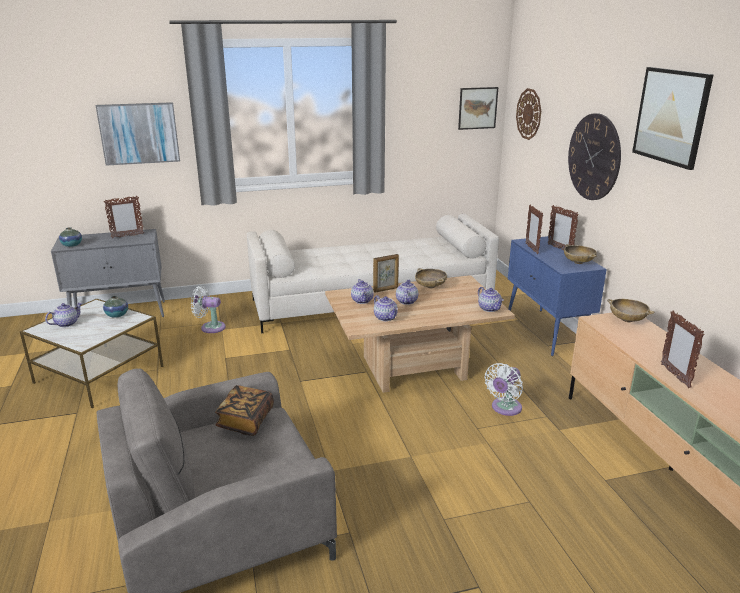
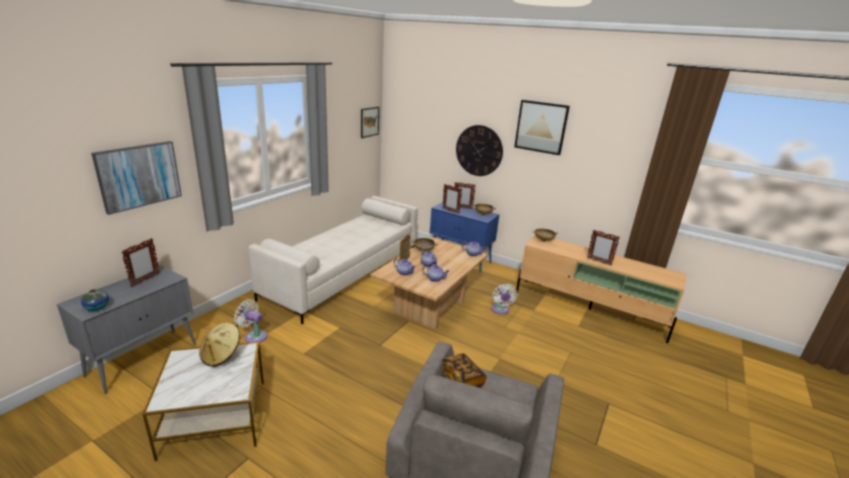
camera: 45 degrees left, 0 degrees up
teapot [45,303,82,327] -> none
vase [103,296,128,318] -> beige hat [199,323,240,367]
white fan [191,286,226,333] -> white fan turned 60 degrees clockwise [234,299,267,343]
wall clock [516,88,541,140] -> none

